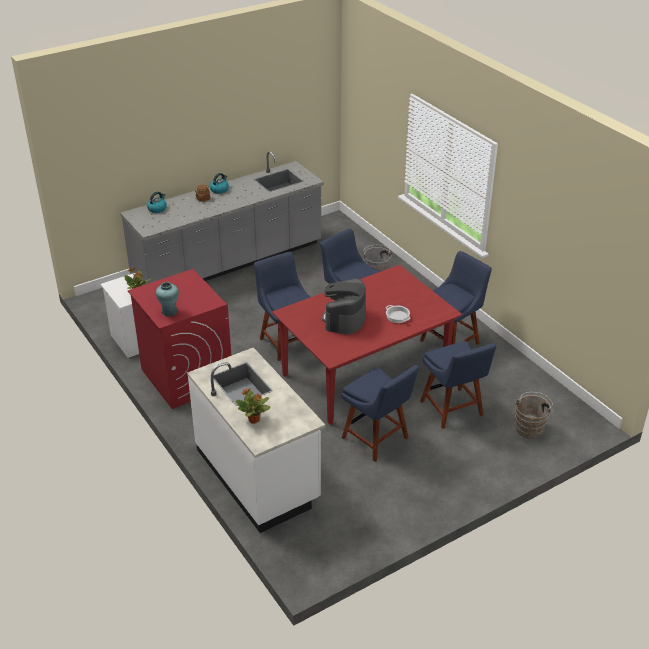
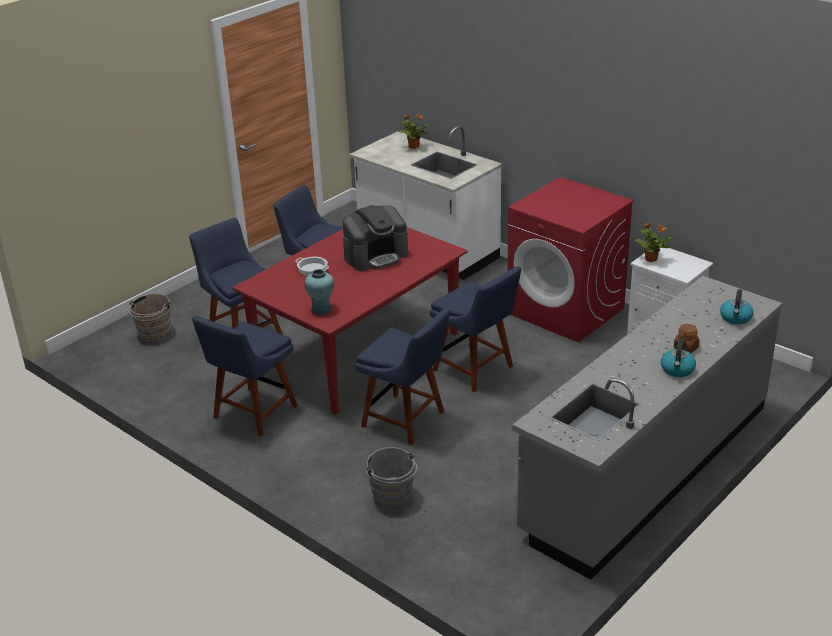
camera: 165 degrees right, 5 degrees down
turquoise vase [156,282,179,317] -> turquoise vase moved to [305,269,334,315]
coffee machine [322,278,366,335] -> coffee machine turned 60 degrees clockwise [343,205,408,271]

